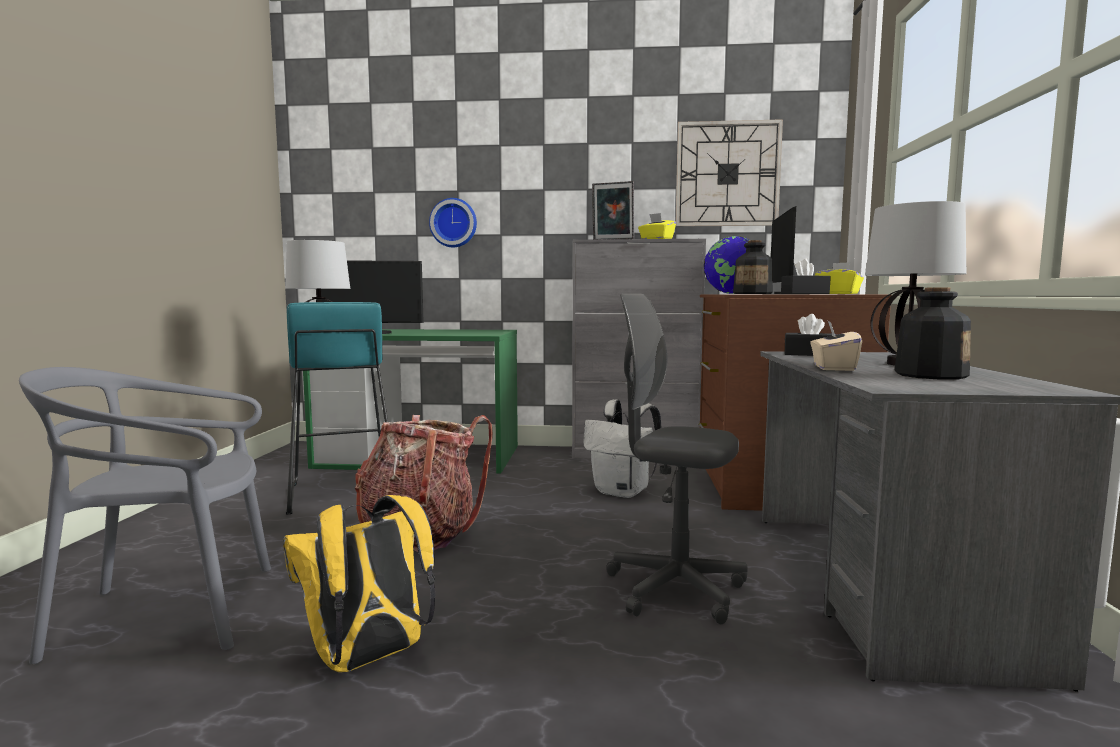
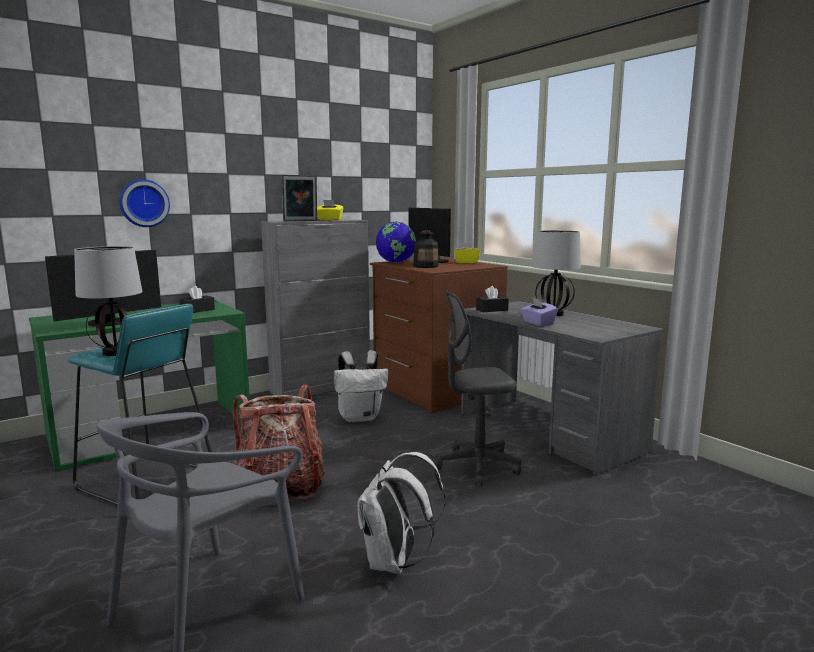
camera: 40 degrees left, 5 degrees up
yellow backpack [283,495,436,672] -> white backpack [357,452,445,574]
wall clock [675,119,783,227] -> none
black tissue box [781,259,831,294] -> black tissue box moved to [179,286,215,313]
beige tissue box [810,321,862,371] -> purple tissue box [521,297,558,326]
bottle [894,287,971,380] -> none

